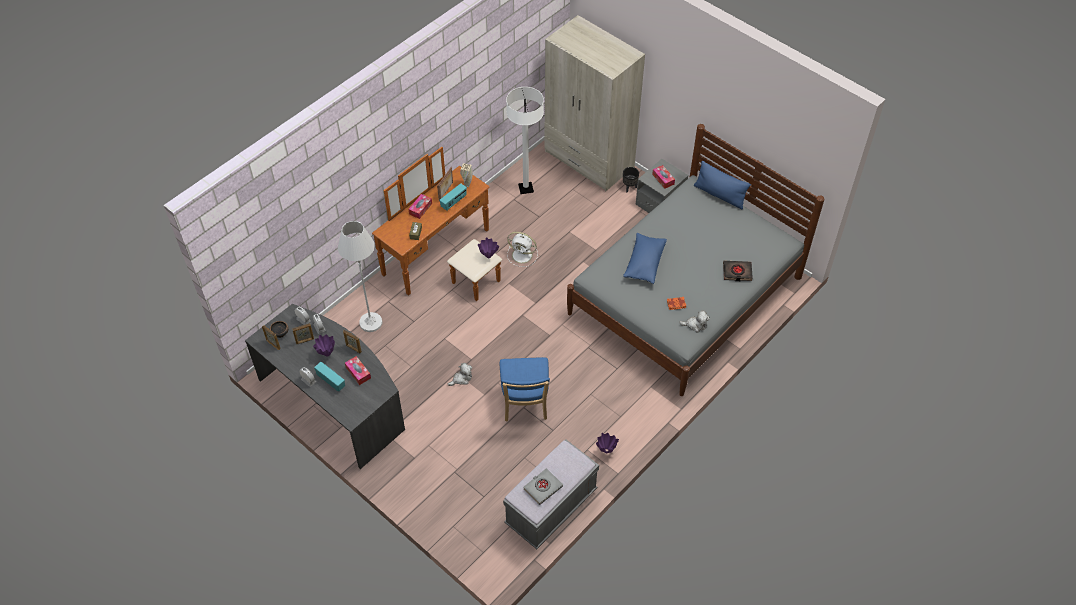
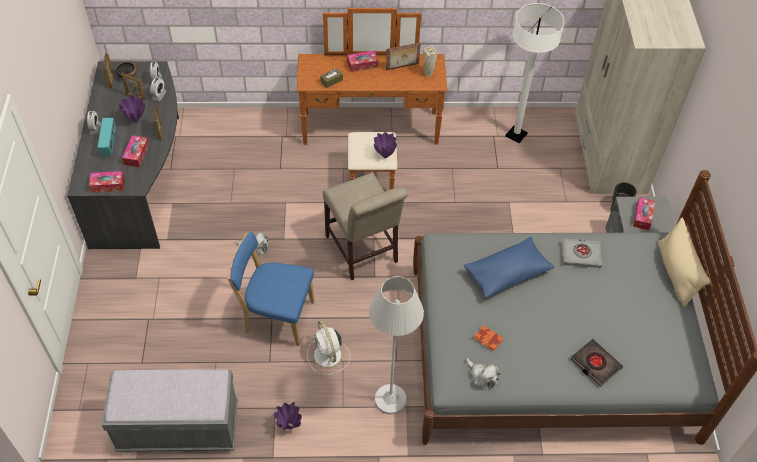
camera: 45 degrees right, 0 degrees up
white floor lamp [338,221,382,332] -> white floor lamp moved to [369,276,424,415]
radio [439,183,467,211] -> none
blue chair [500,357,550,421] -> blue chair turned 60 degrees clockwise [227,231,315,346]
white fan [507,232,538,267] -> white fan moved to [307,321,350,375]
grey book [523,468,563,505] -> grey book moved to [562,238,602,268]
blue pillow [694,161,751,210] -> beige pillow [658,218,711,307]
none -> tissue box [89,171,125,192]
none -> beige chair [323,172,408,281]

